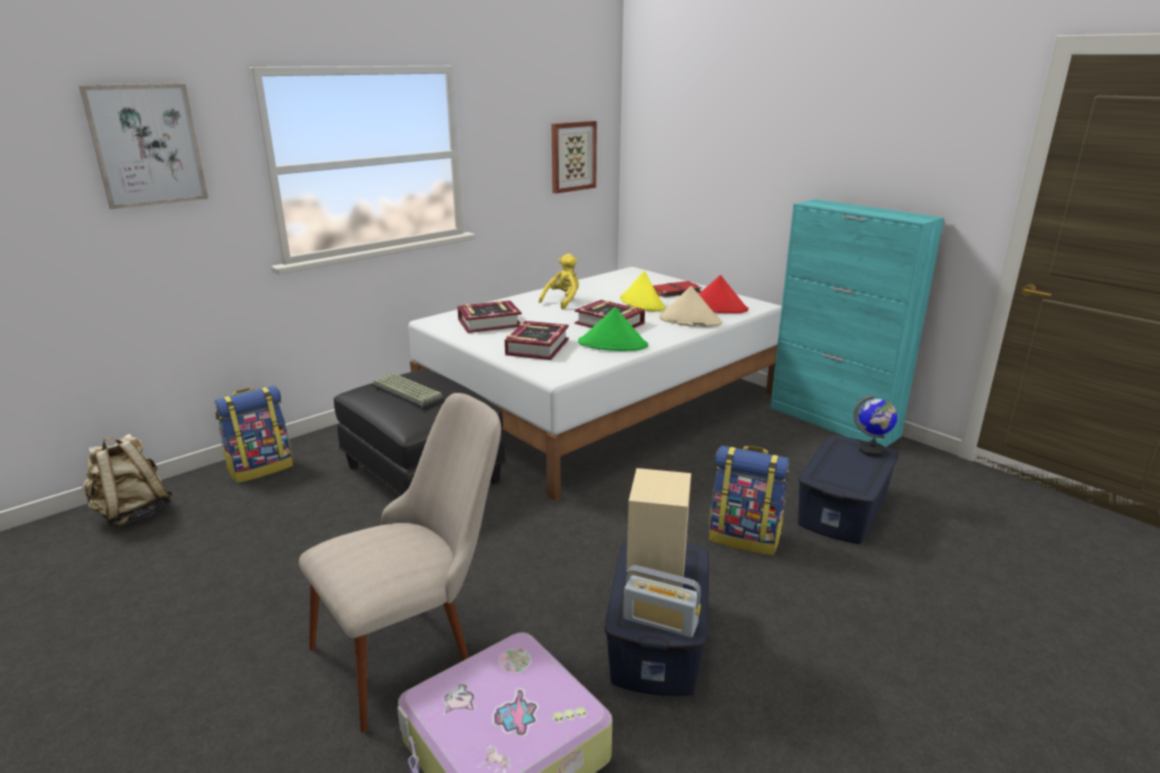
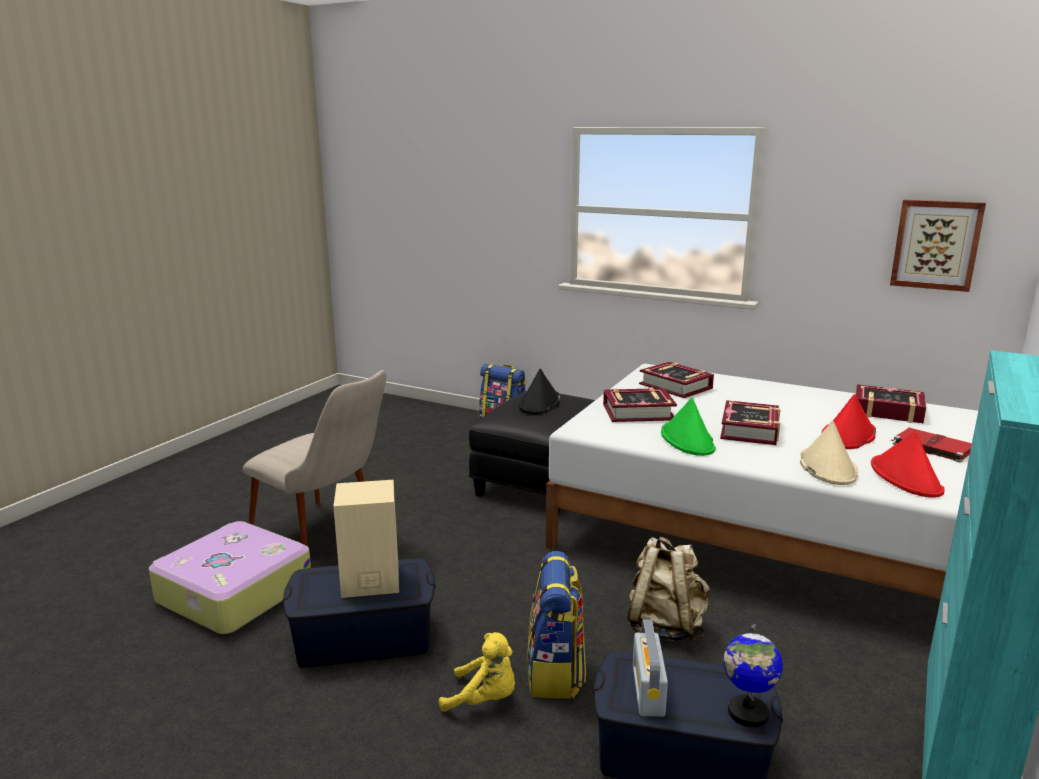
camera: 70 degrees right, 5 degrees down
picture [79,83,208,209] -> none
beige backpack [82,434,174,528] -> beige backpack moved to [627,536,710,641]
keyboard [371,373,445,408] -> black hat [519,368,560,414]
yellow plush toy [539,254,579,309] -> yellow plush toy moved to [439,632,515,712]
yellow hat [620,271,665,311] -> red hat [822,394,876,449]
radio [623,565,701,638] -> radio moved to [633,619,668,717]
none -> book [856,384,926,424]

